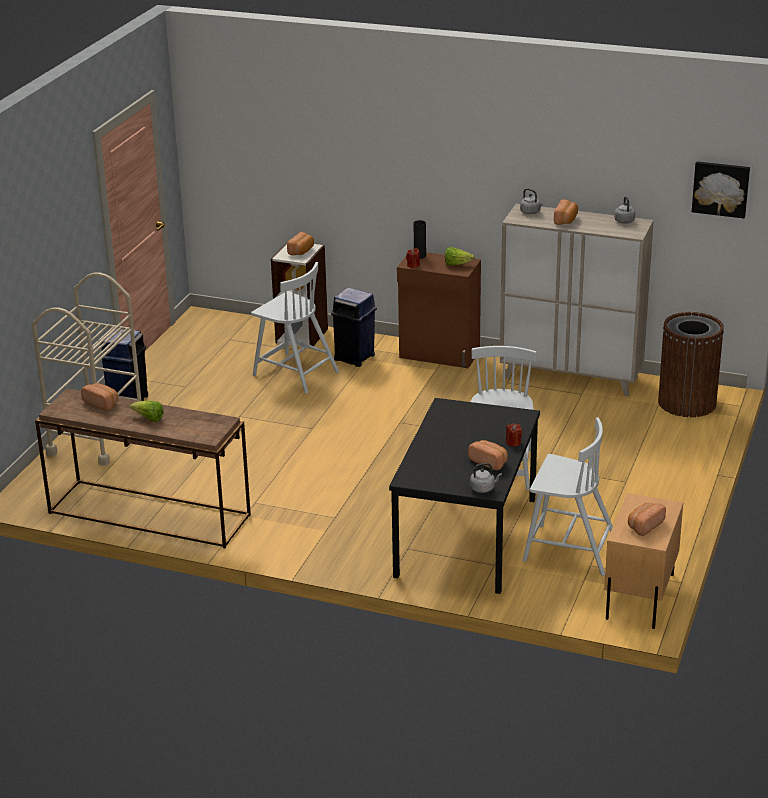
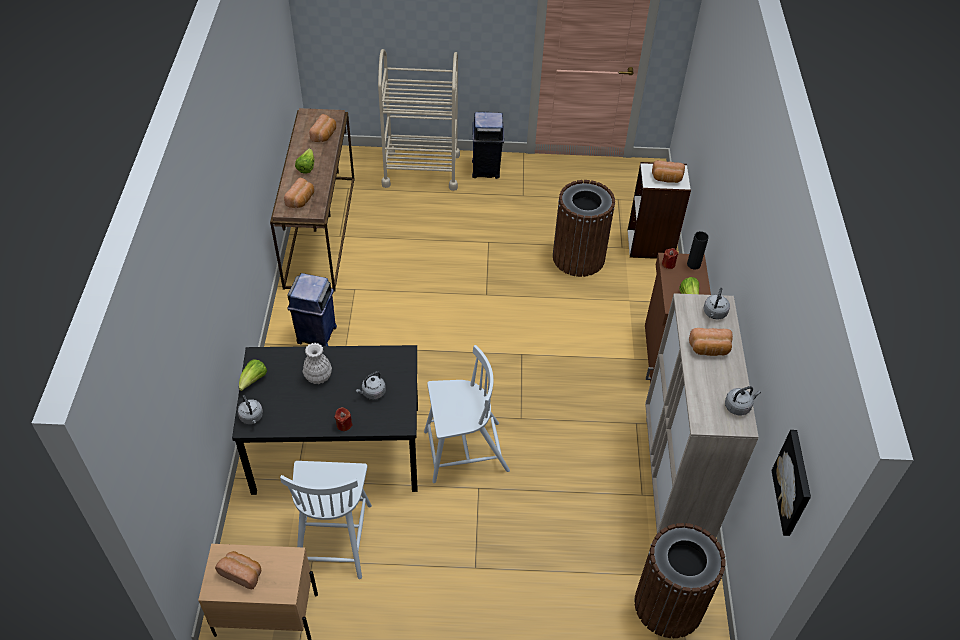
camera: 70 degrees right, 20 degrees up
white chair [251,262,339,394] -> brown trash can [553,180,615,277]
blue trash can [331,287,377,367] -> blue trash can moved to [287,273,337,346]
bread [468,440,508,470] -> bread moved to [284,178,314,208]
none -> lettuce [239,360,267,391]
none -> white vase [303,343,332,384]
none -> grey kettle [356,371,386,400]

